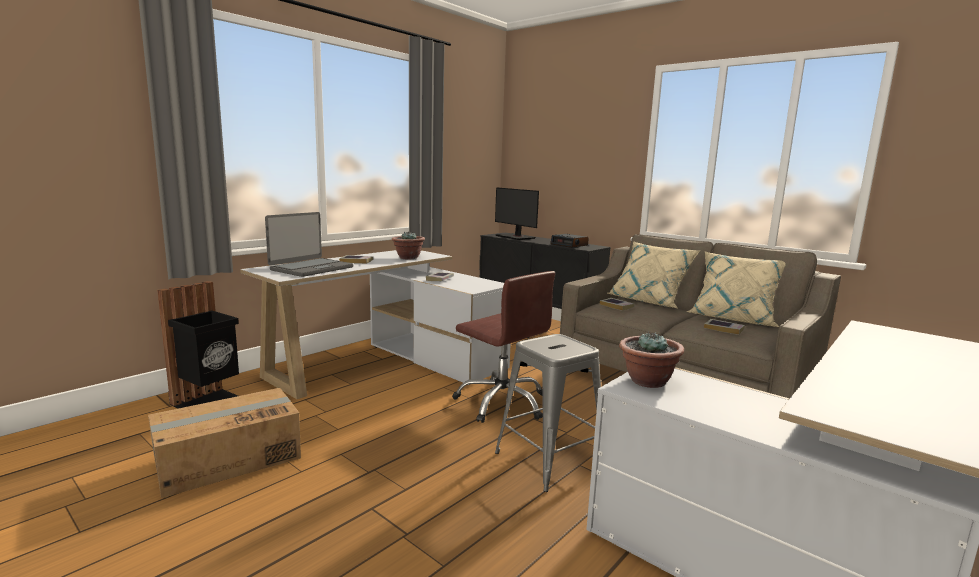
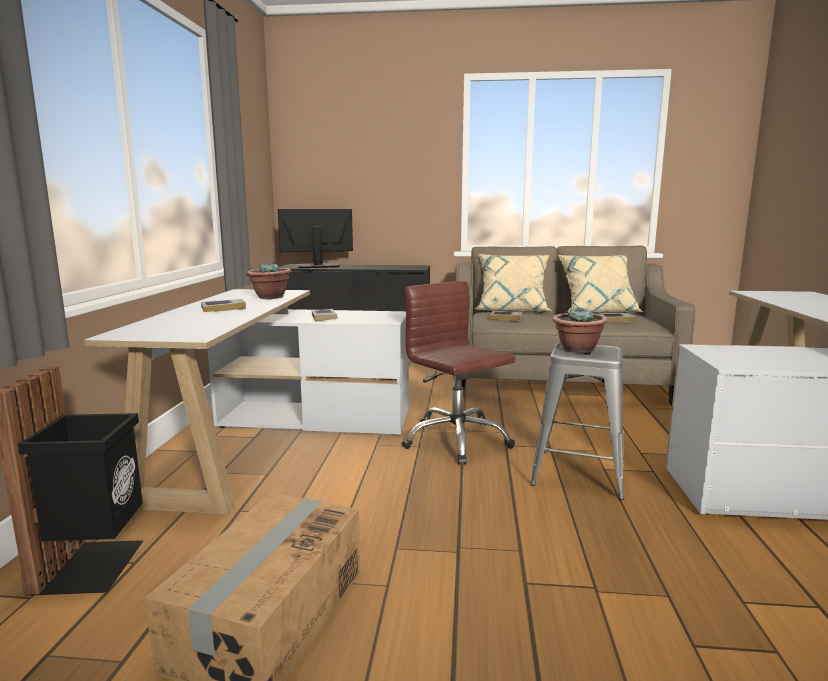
camera: 35 degrees left, 0 degrees up
laptop [265,212,353,277] -> none
brown office chair [452,271,555,423] -> brown office chair turned 135 degrees counterclockwise [402,281,516,465]
monitor [495,187,539,240] -> monitor turned 150 degrees clockwise [278,209,353,268]
alarm clock [550,234,589,248] -> none
potted plant [619,331,684,388] -> potted plant moved to [552,307,608,353]

